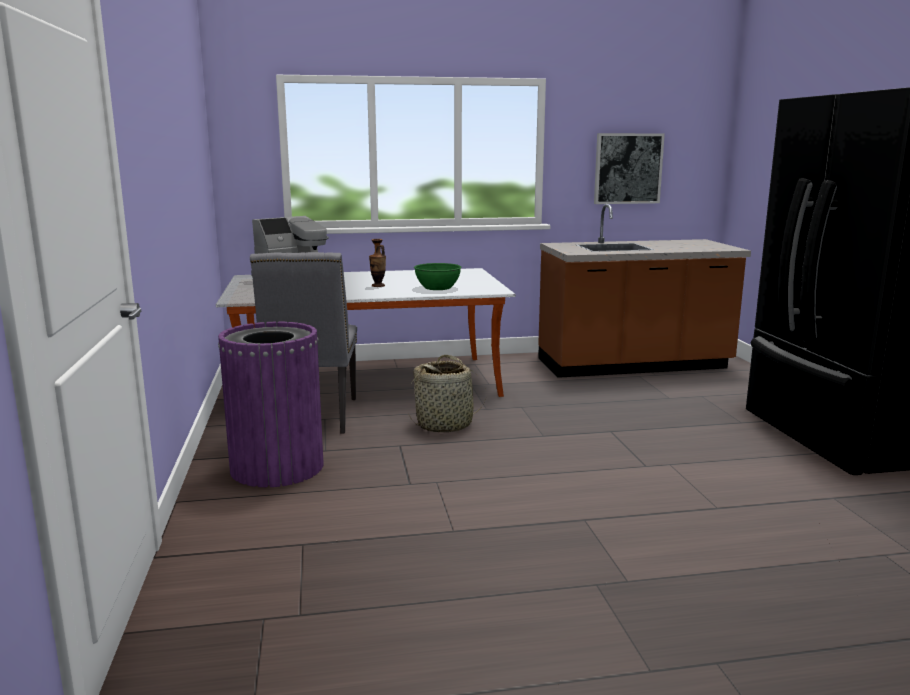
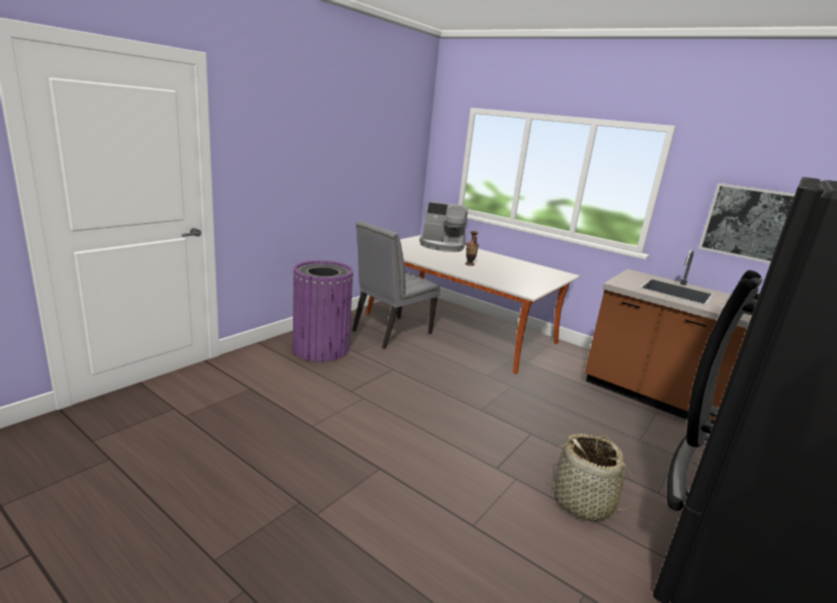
camera: 45 degrees right, 5 degrees up
basket [409,355,486,432] -> basket moved to [548,433,637,521]
green bowl [414,263,462,290] -> none

